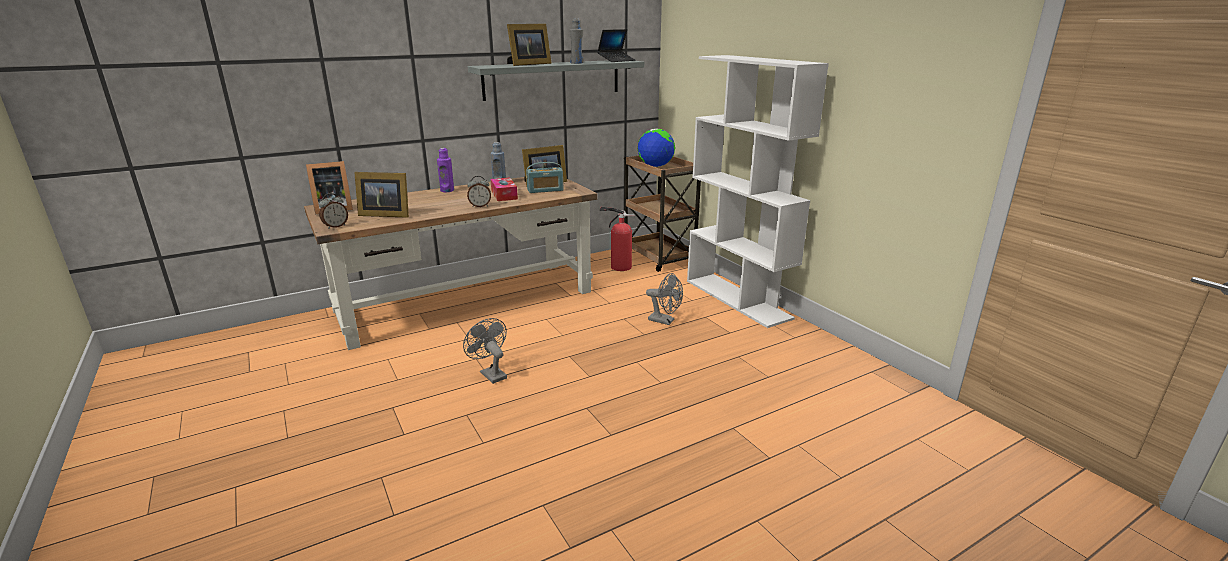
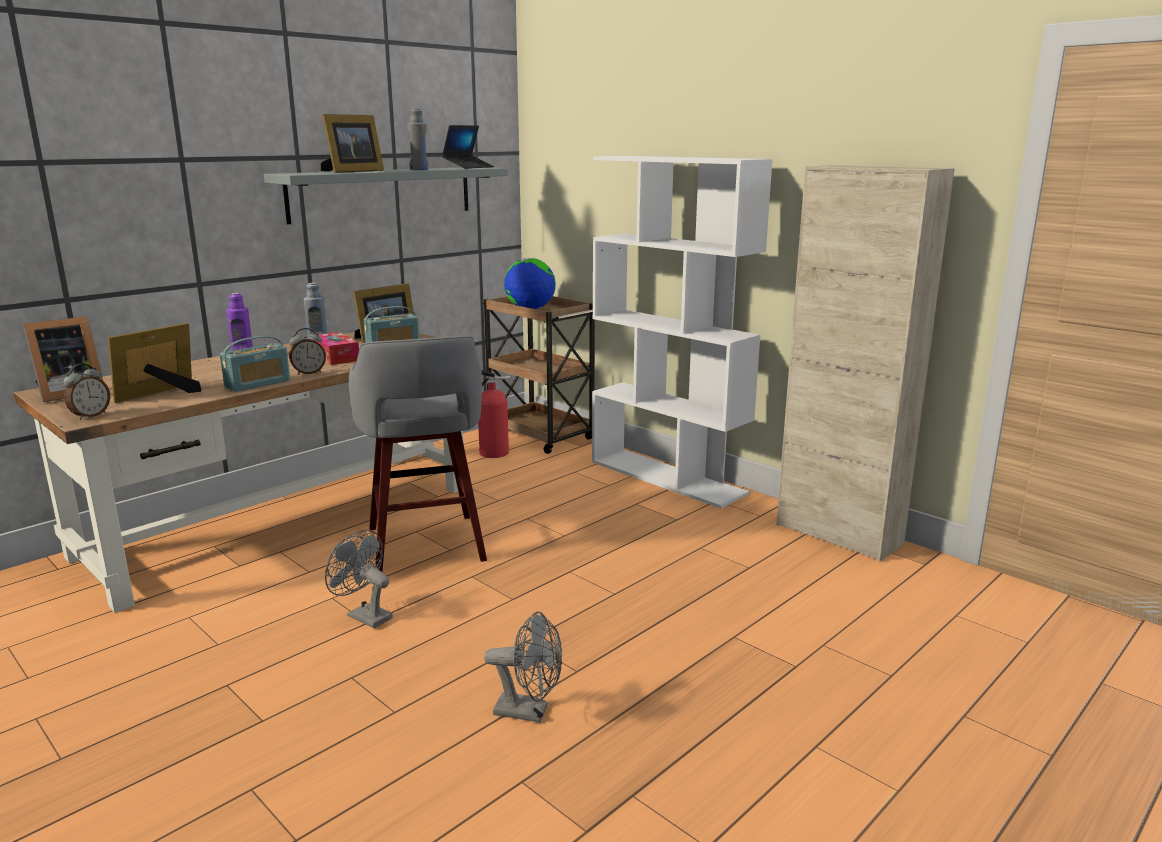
camera: 15 degrees left, 5 degrees down
picture frame [354,172,409,218] -> picture frame turned 135 degrees clockwise [108,323,201,403]
grey fan [646,273,683,325] -> grey fan moved to [484,611,562,723]
none -> radio [220,336,290,392]
none -> grey stool [349,336,487,572]
none -> beige cabinet [776,165,955,562]

